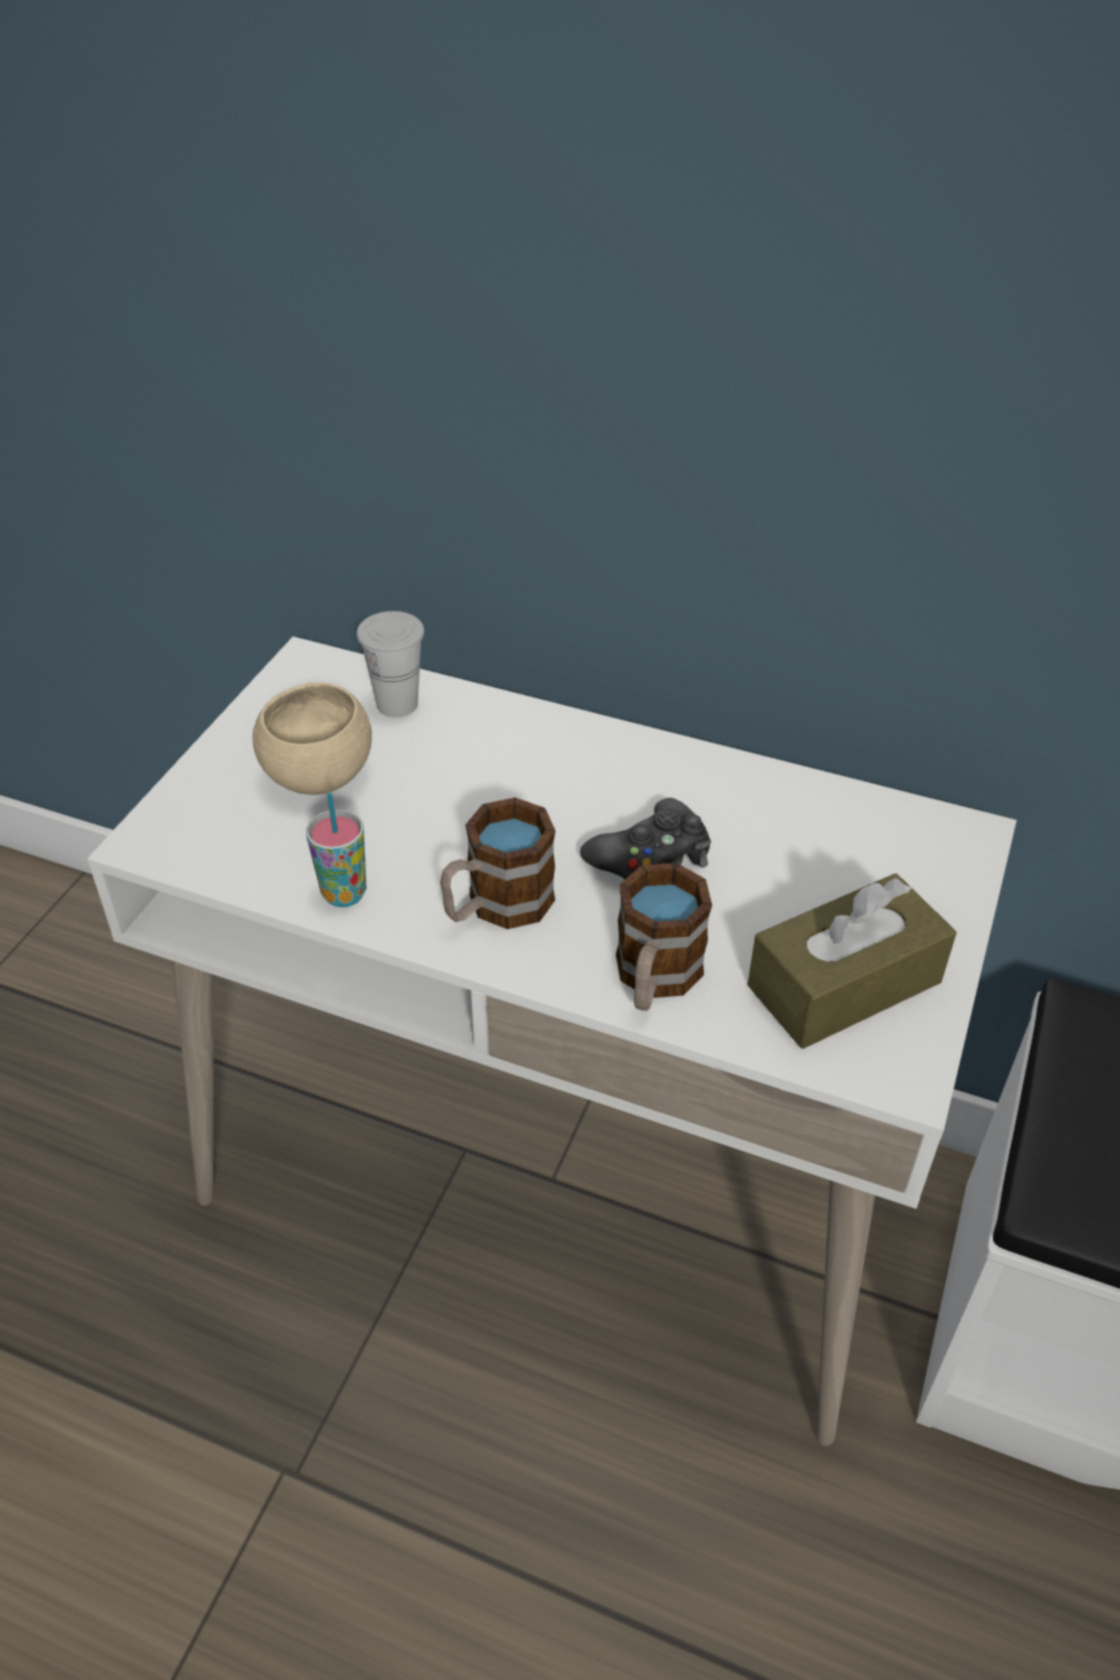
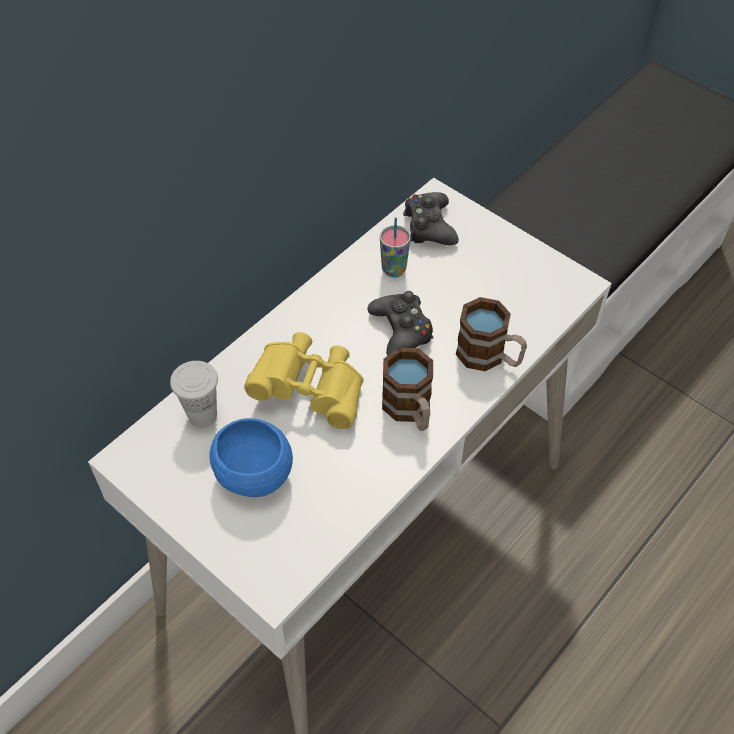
camera: 70 degrees left, 10 degrees up
beige bowl [252,682,372,795] -> blue bowl [209,418,293,497]
cup [306,793,367,907] -> cup moved to [380,218,411,278]
brown tissue box [747,873,957,1049] -> none
none -> yellow binoculars [244,332,363,429]
none -> black game controller [403,192,459,245]

